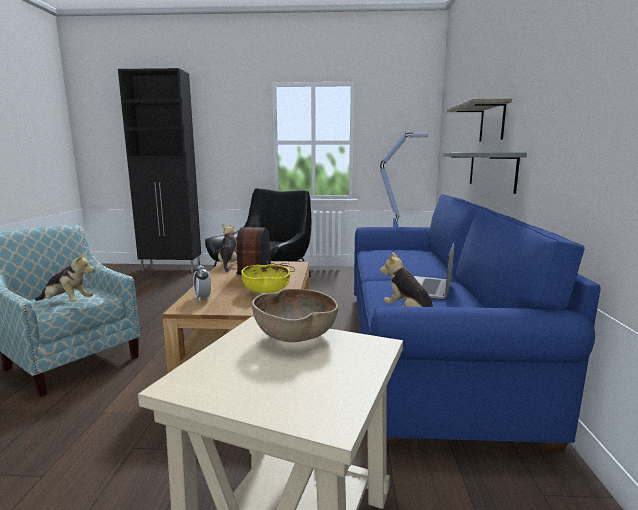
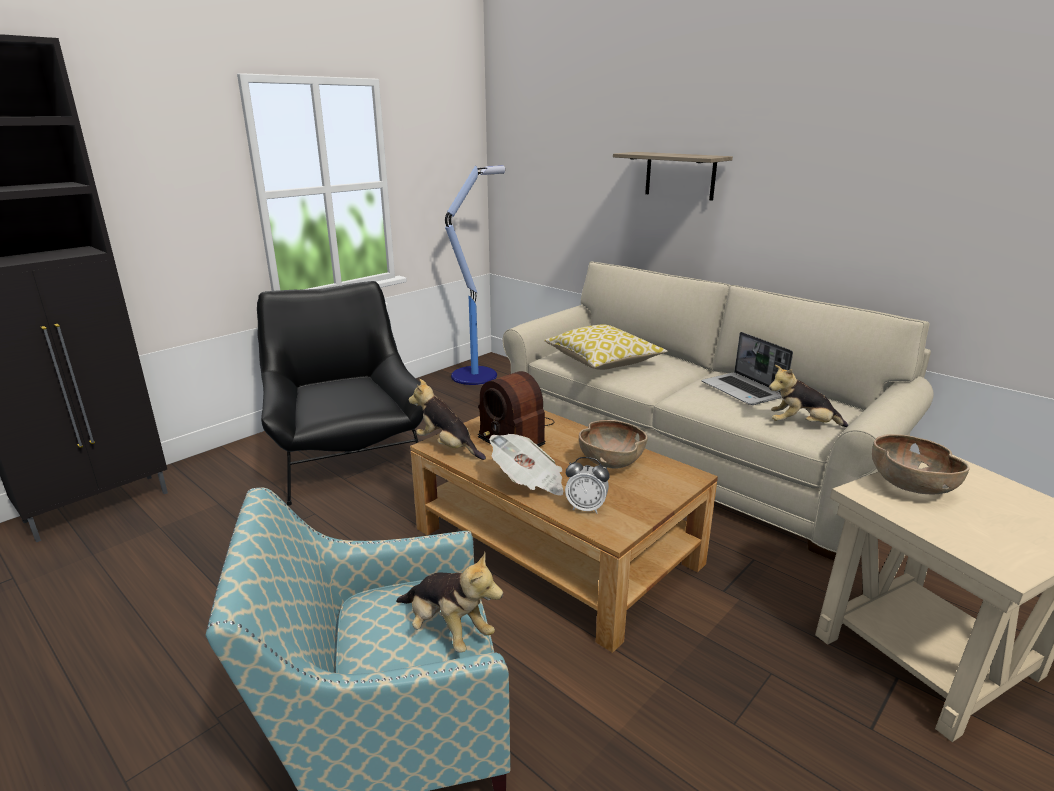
camera: 50 degrees left, 10 degrees up
plush toy [35,252,95,302] -> plush toy turned 75 degrees clockwise [396,552,503,653]
yellow bowl [241,264,290,293] -> brown bowl [579,420,648,468]
blue sofa [354,194,601,451] -> beige sofa [503,262,934,560]
grey shelf [443,153,527,194] -> none
none -> newspaper [489,434,563,496]
none -> pillow [544,324,667,370]

